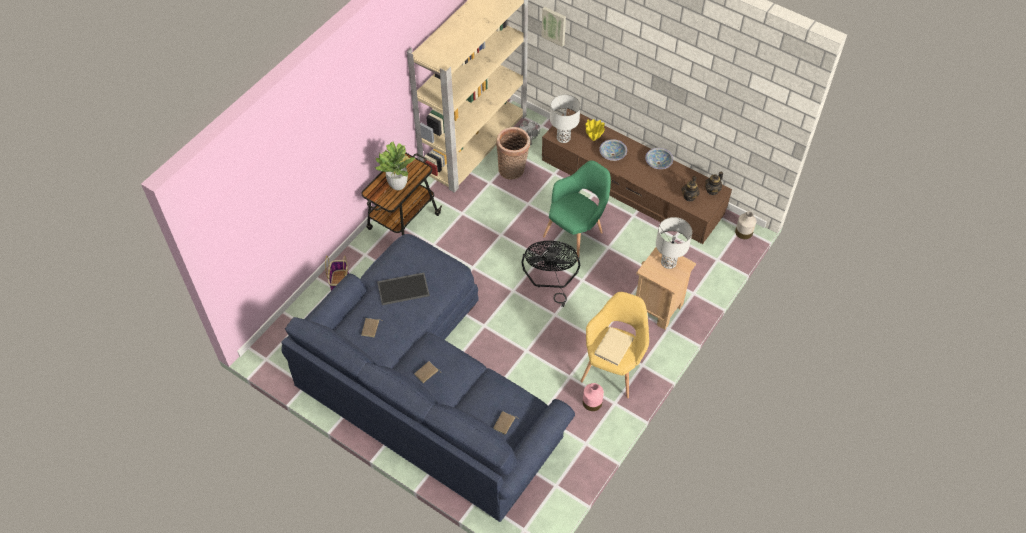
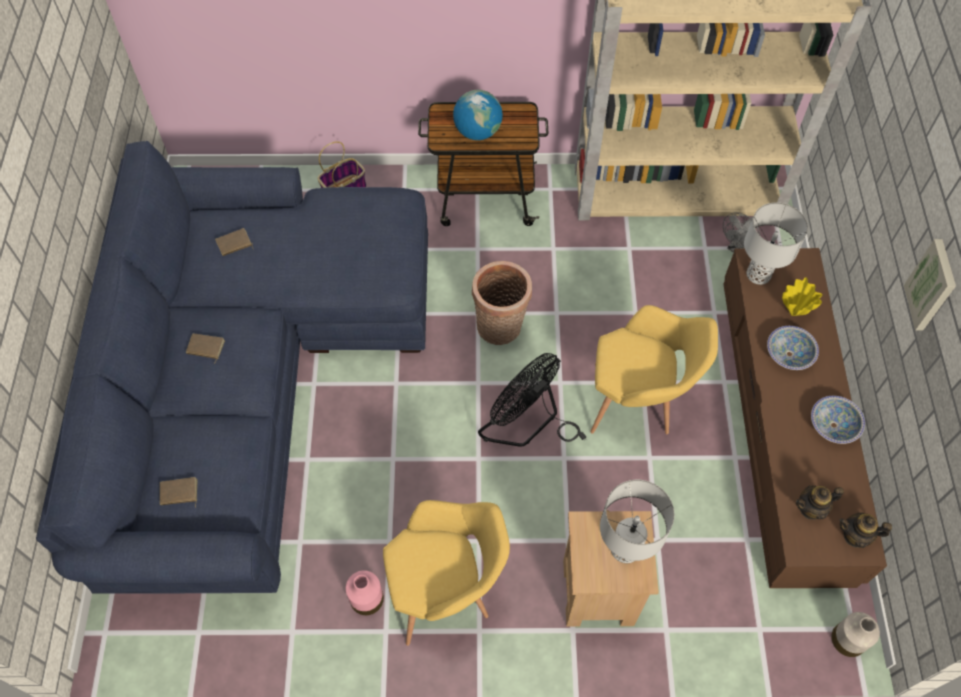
camera: 55 degrees right, 5 degrees up
potted plant [375,141,415,190] -> globe [453,90,503,140]
tray [377,273,430,305] -> none
basket [496,127,530,180] -> basket moved to [472,261,532,345]
black fan [521,241,580,307] -> black fan turned 105 degrees counterclockwise [478,353,586,447]
picture [541,7,566,47] -> picture moved to [904,239,956,330]
green armchair [543,160,611,262] -> yellow armchair [590,305,718,434]
beige book [594,327,634,366] -> none

